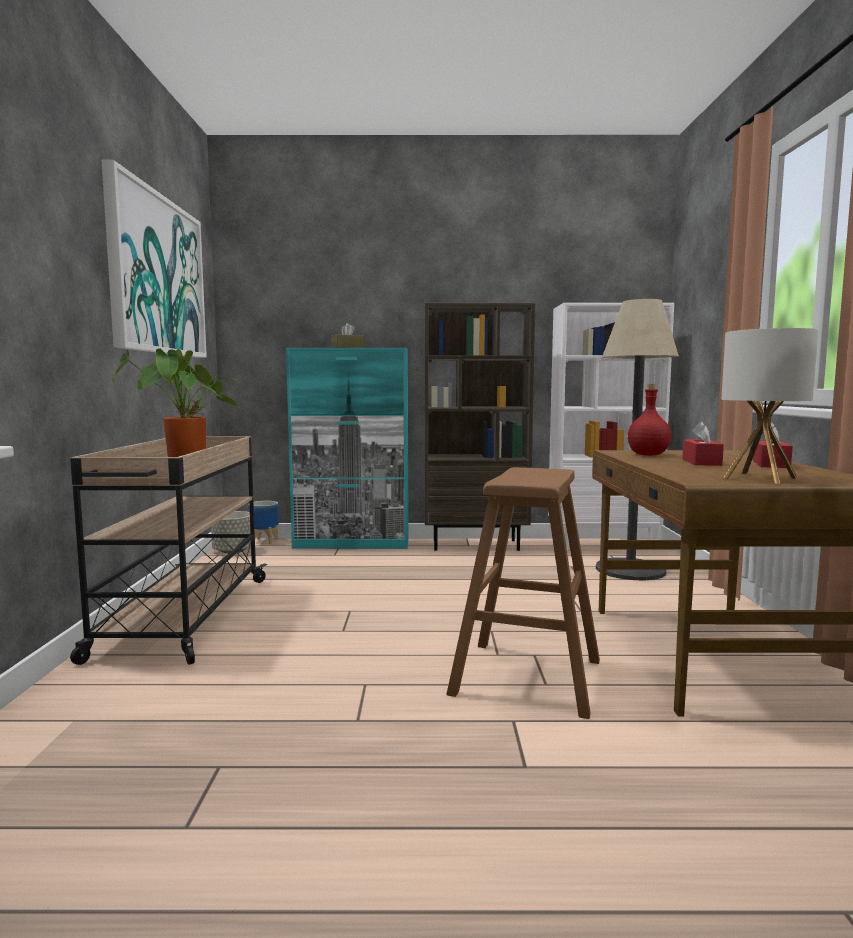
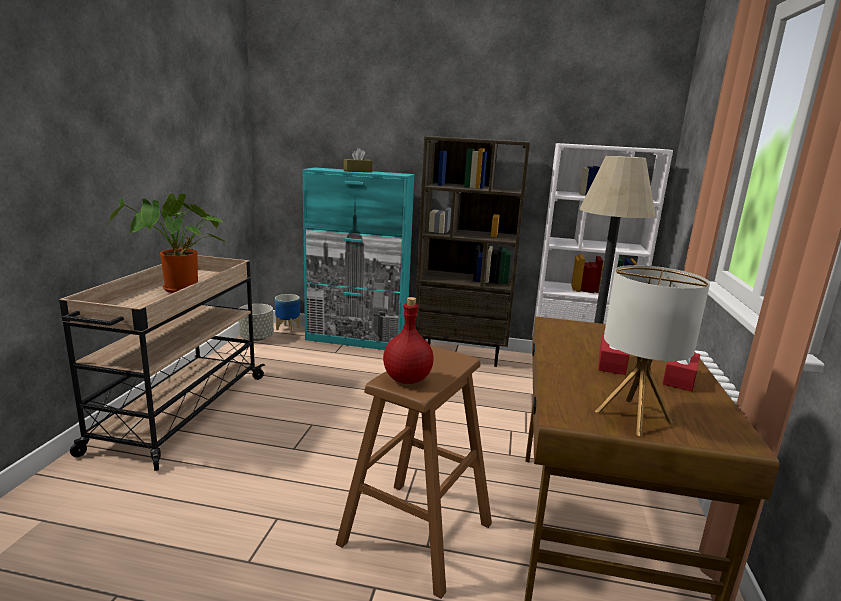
camera: 10 degrees right, 10 degrees up
picture [102,160,207,358] -> none
red bottle [628,384,671,456] -> red bottle moved to [383,297,434,384]

